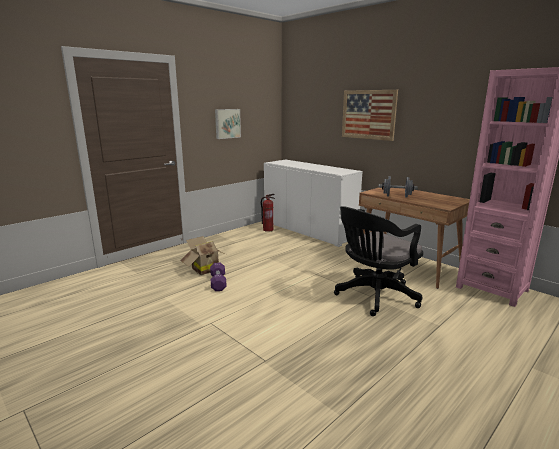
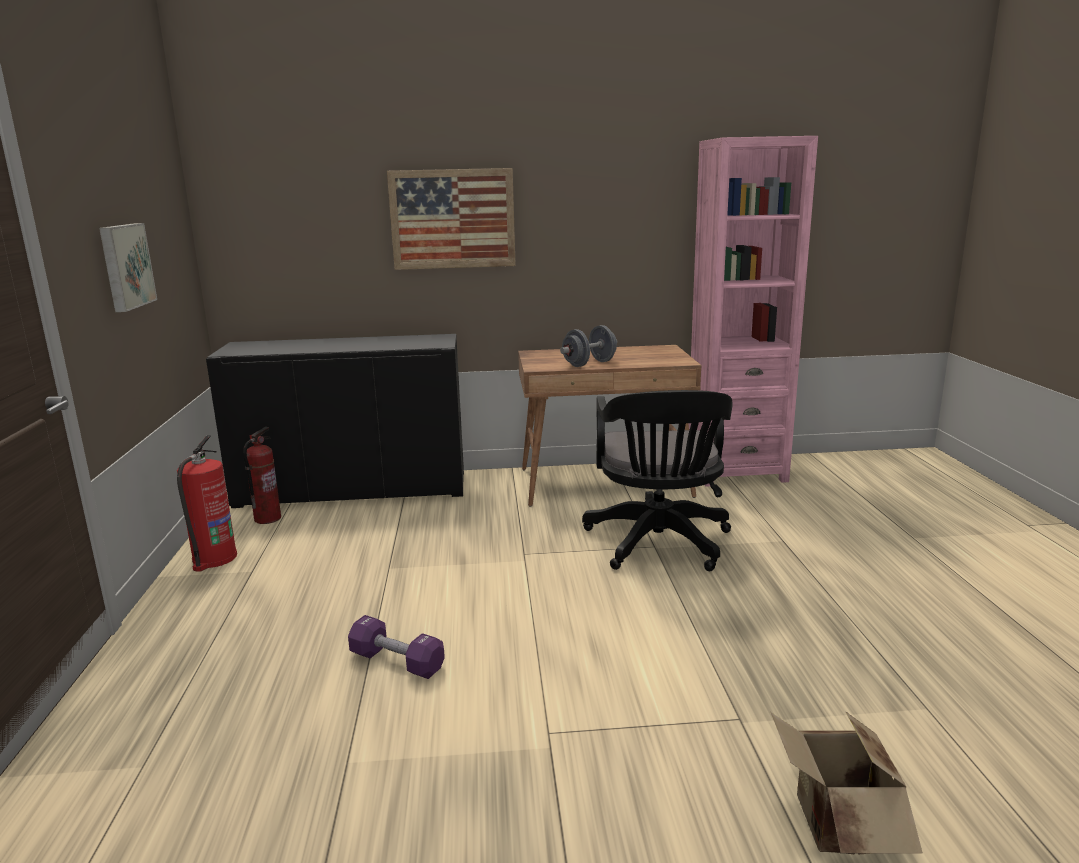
camera: 50 degrees left, 0 degrees up
cardboard box [180,236,228,275] -> cardboard box moved to [771,711,923,855]
white cabinet [264,160,363,247] -> black cabinet [206,334,464,508]
none -> fire extinguisher [177,435,237,572]

